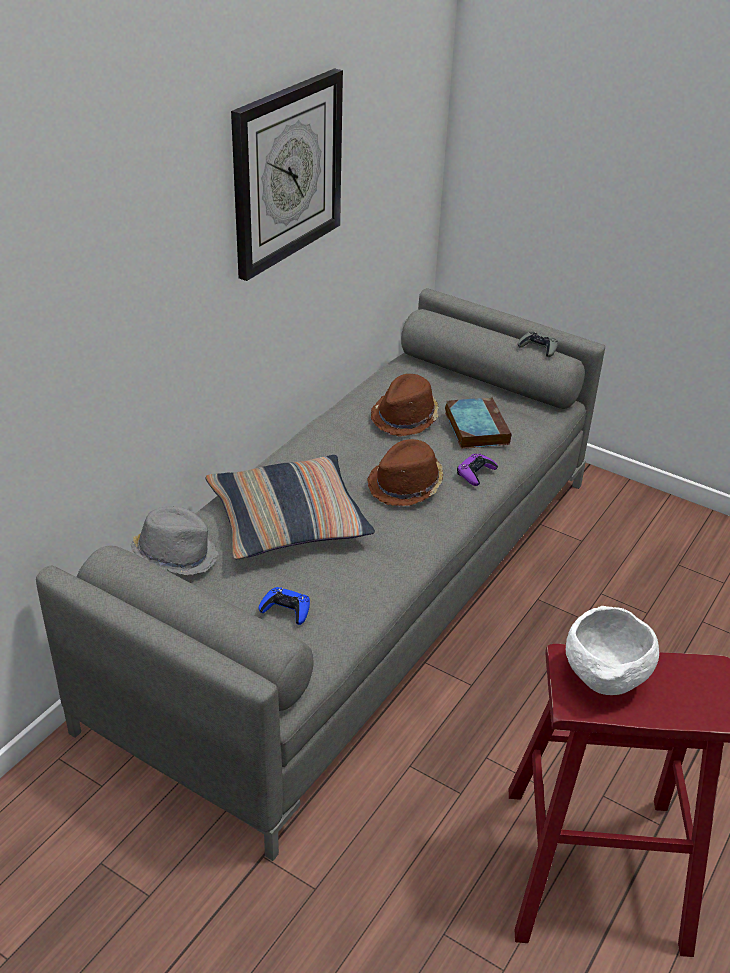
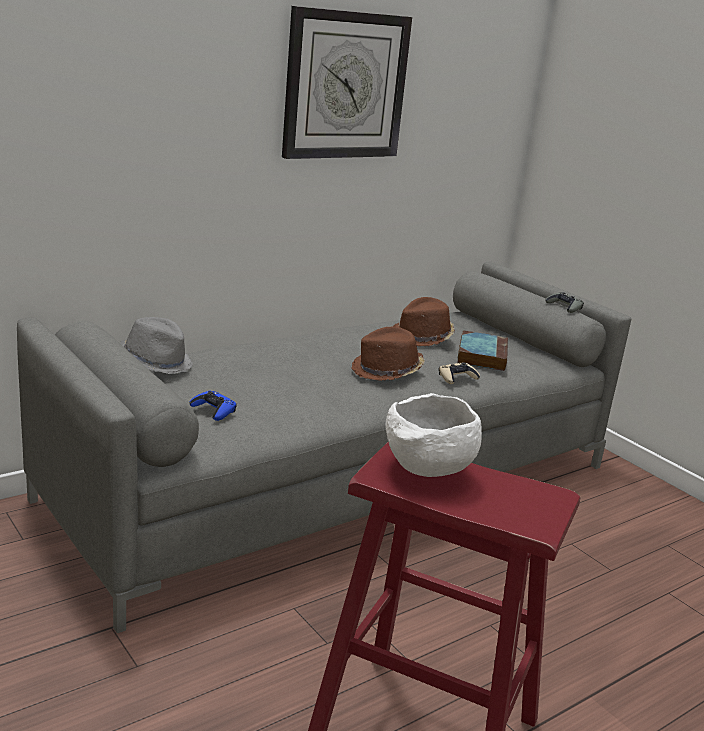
camera: 20 degrees right, 15 degrees down
pillow [205,455,375,559] -> none
purple game controller [457,453,498,486] -> beige game controller [439,362,480,384]

